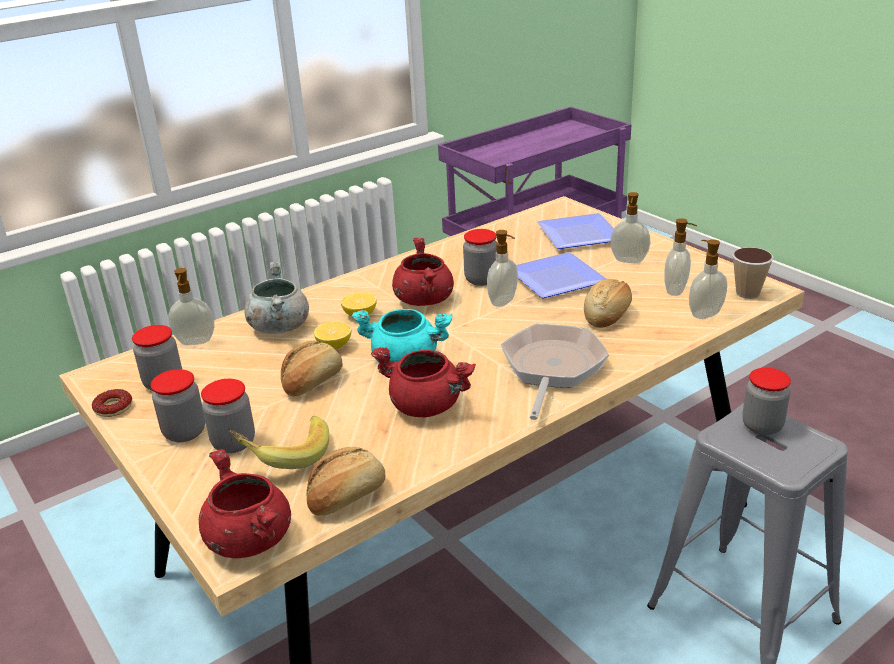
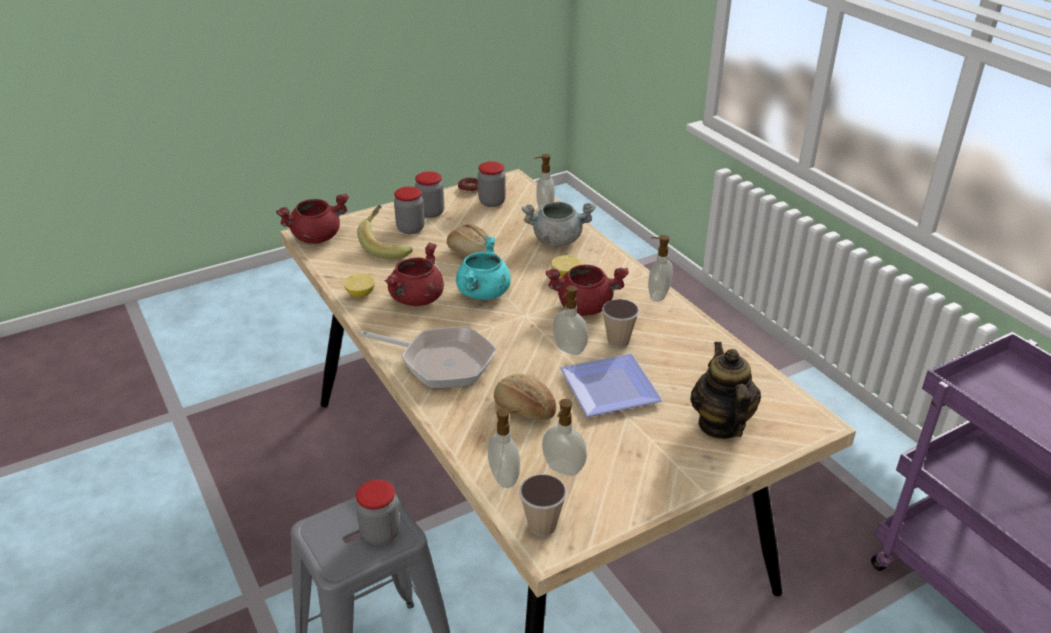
camera: 95 degrees right, 5 degrees up
bread [306,447,386,516] -> none
lemon [314,321,352,349] -> lemon moved to [344,274,375,298]
jar [463,229,497,286] -> cup [602,299,640,348]
plate [537,213,614,249] -> teapot [690,342,761,439]
soap dispenser [610,192,650,263] -> soap dispenser moved to [648,235,673,302]

